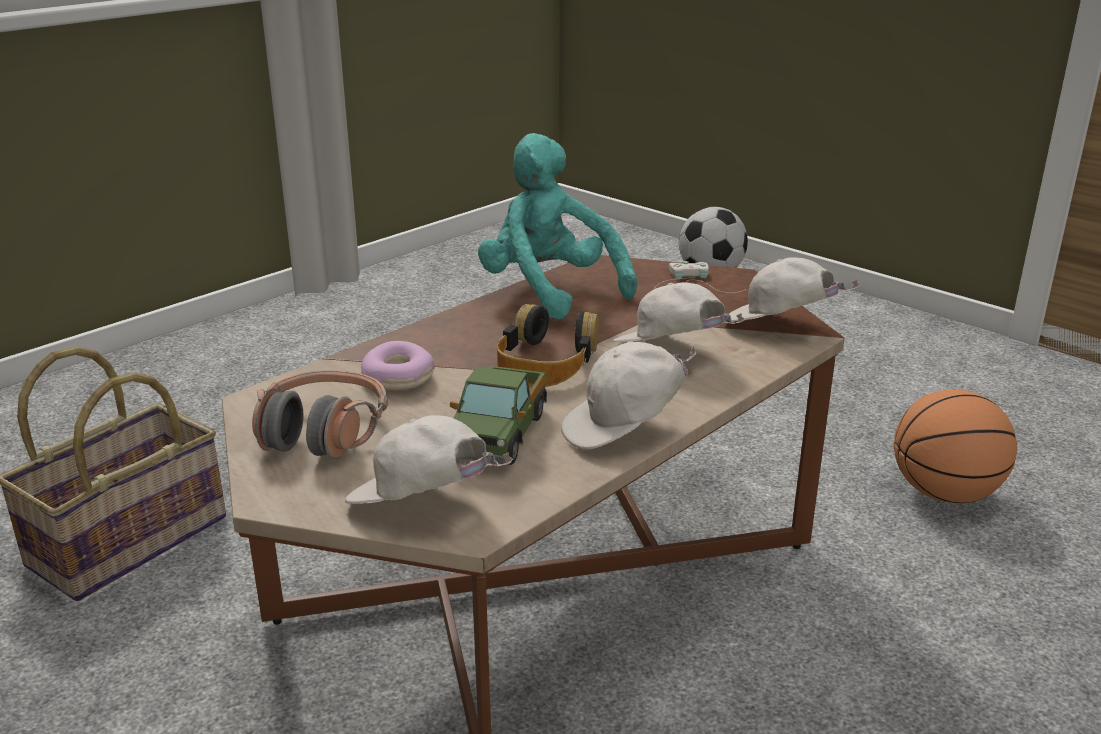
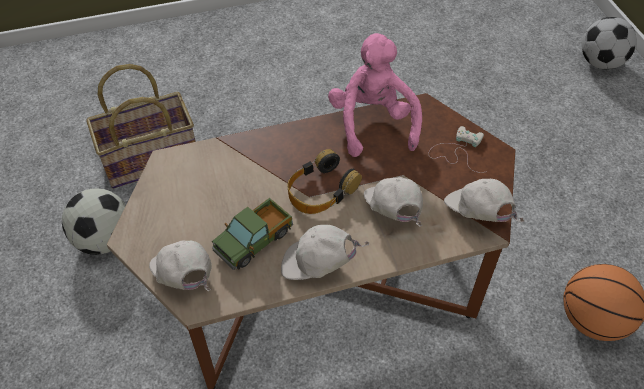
camera: 30 degrees right, 25 degrees up
headphones [252,370,388,459] -> none
donut [361,341,435,390] -> none
turquoise plush toy [478,133,637,320] -> pink plush toy [328,33,422,157]
none -> football [62,188,126,255]

